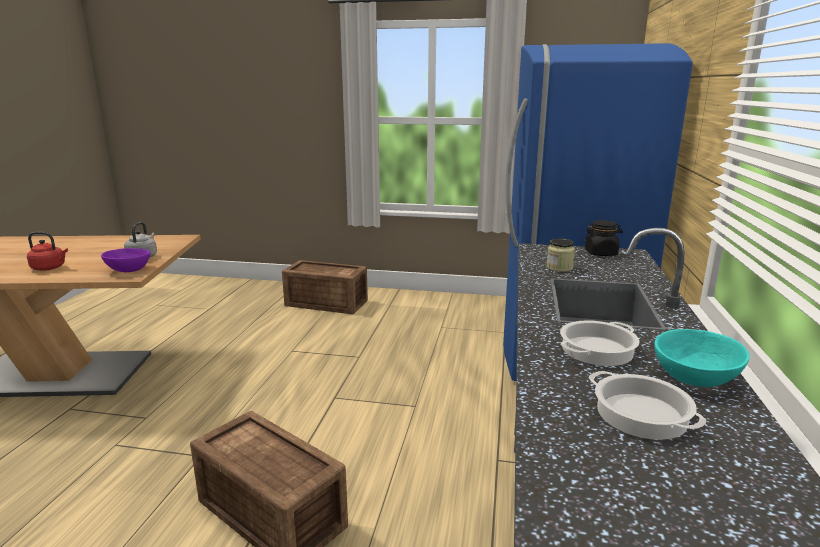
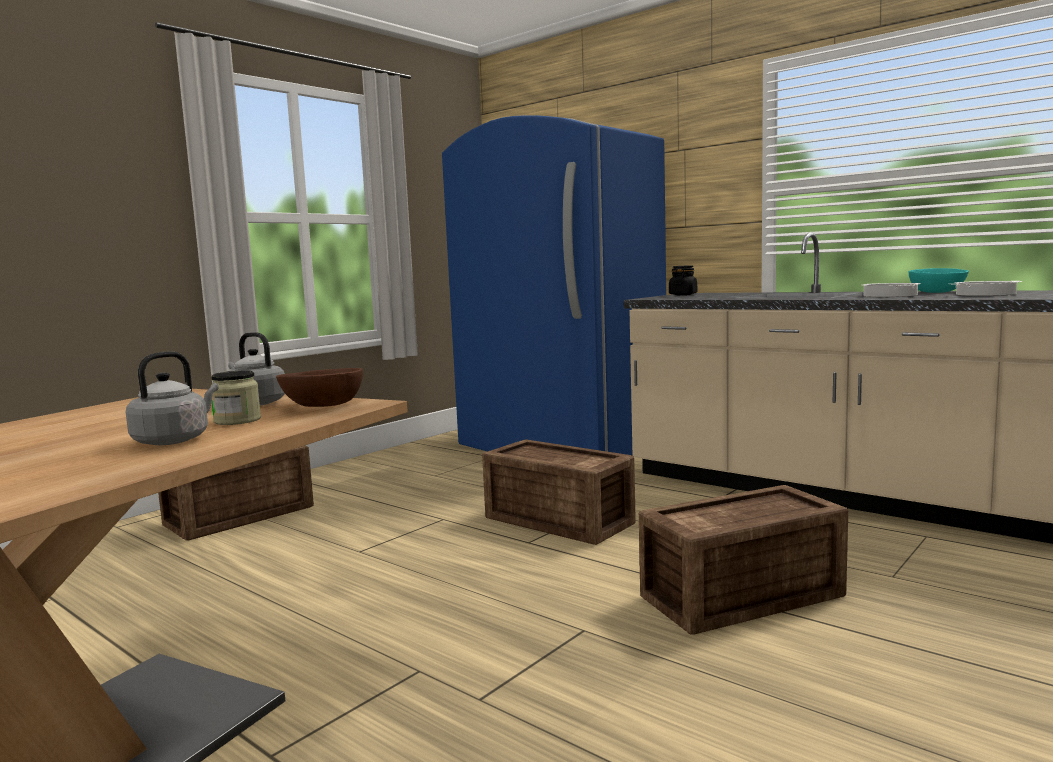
camera: 60 degrees left, 10 degrees down
red kettle [27,232,68,271] -> grey kettle [126,351,219,445]
purple bowl [101,248,150,272] -> brown bowl [276,368,363,407]
jar [547,239,575,272] -> jar moved to [210,370,261,425]
none -> crate [482,440,636,545]

